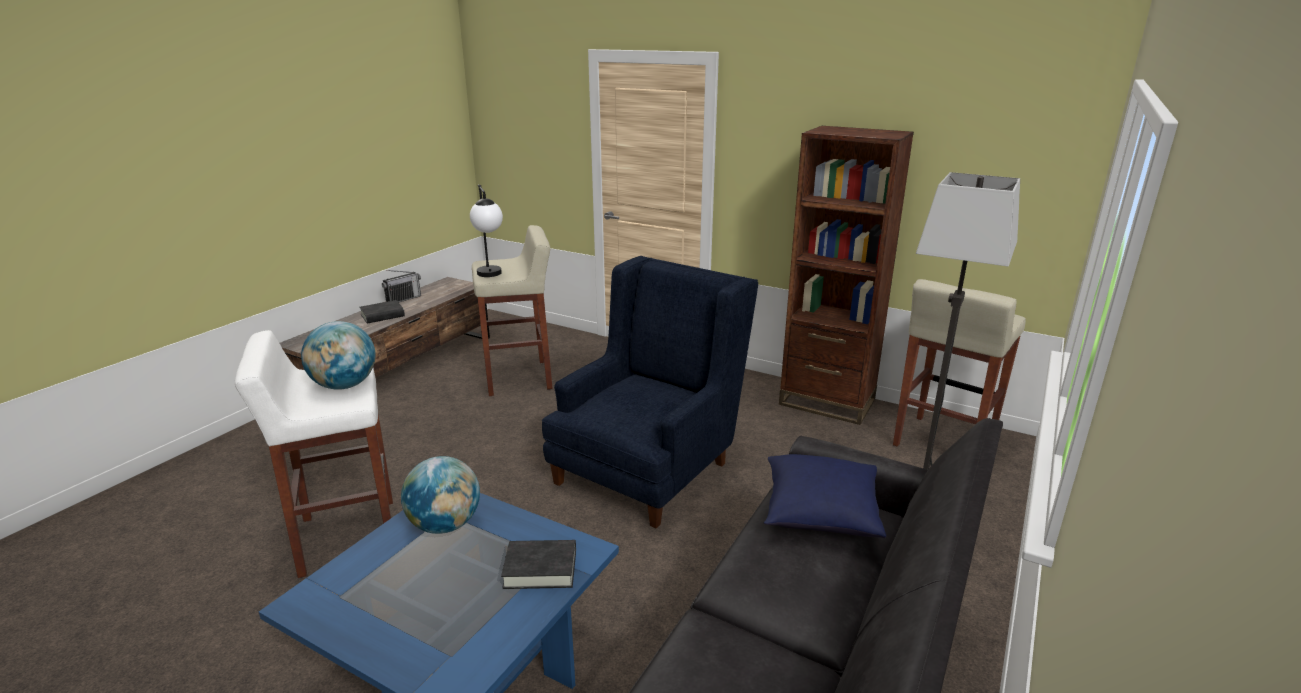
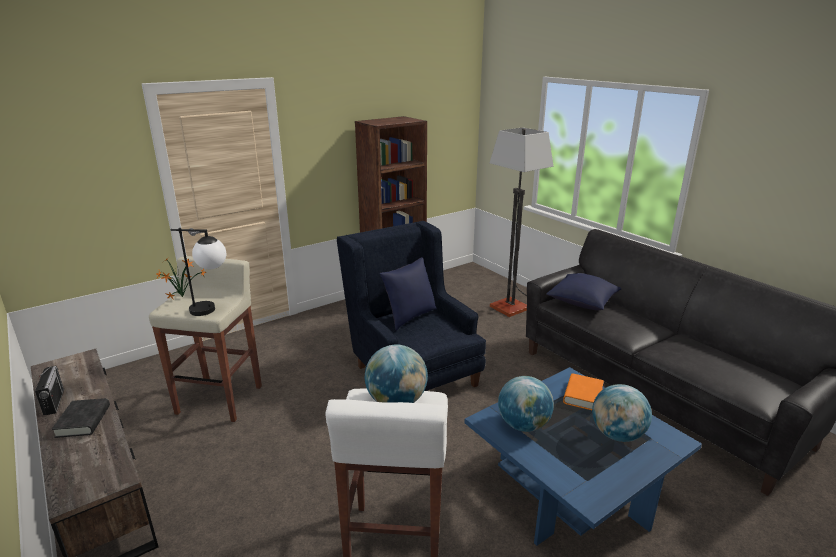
camera: 65 degrees left, 0 degrees up
black book [501,540,576,589] -> orange book [563,374,604,410]
beige stool [893,279,1026,447] -> none
none -> potted plant [156,258,206,300]
none -> blue pillow [379,257,436,330]
none -> globe [592,384,652,442]

